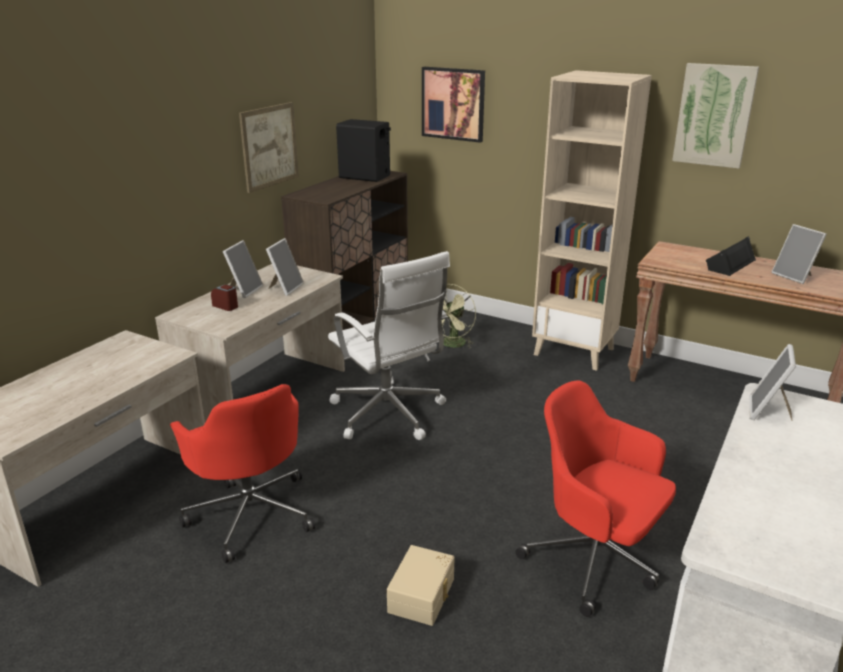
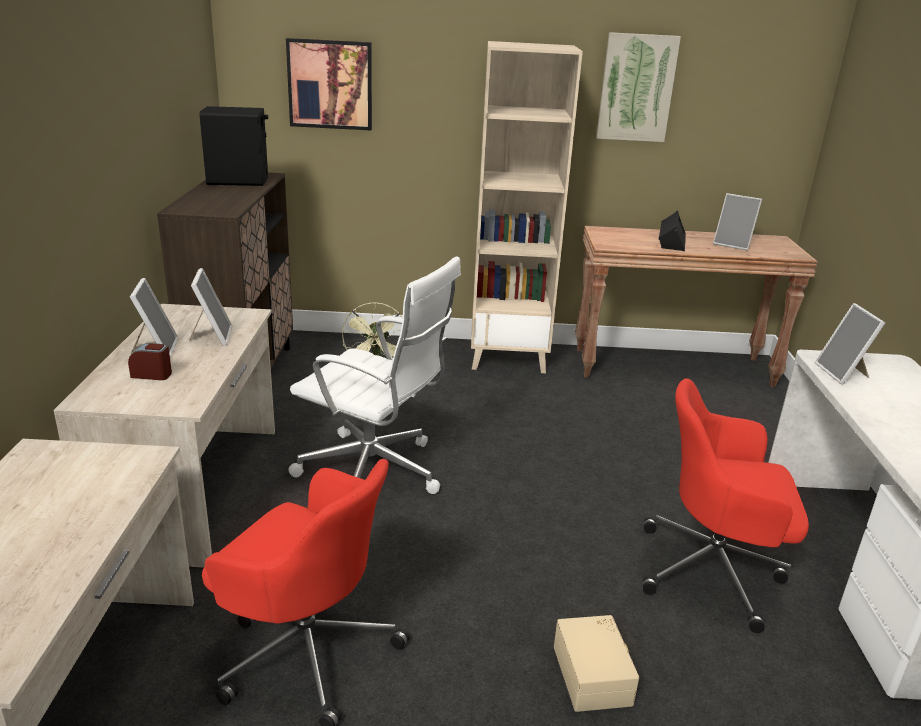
camera: 30 degrees left, 0 degrees up
picture [239,102,299,193] -> none

